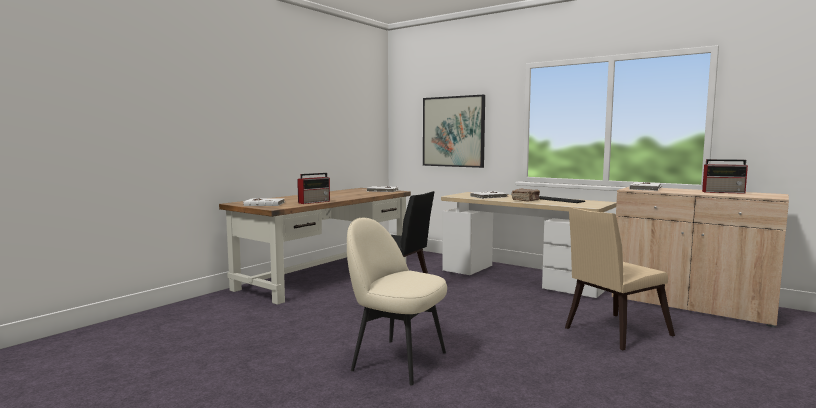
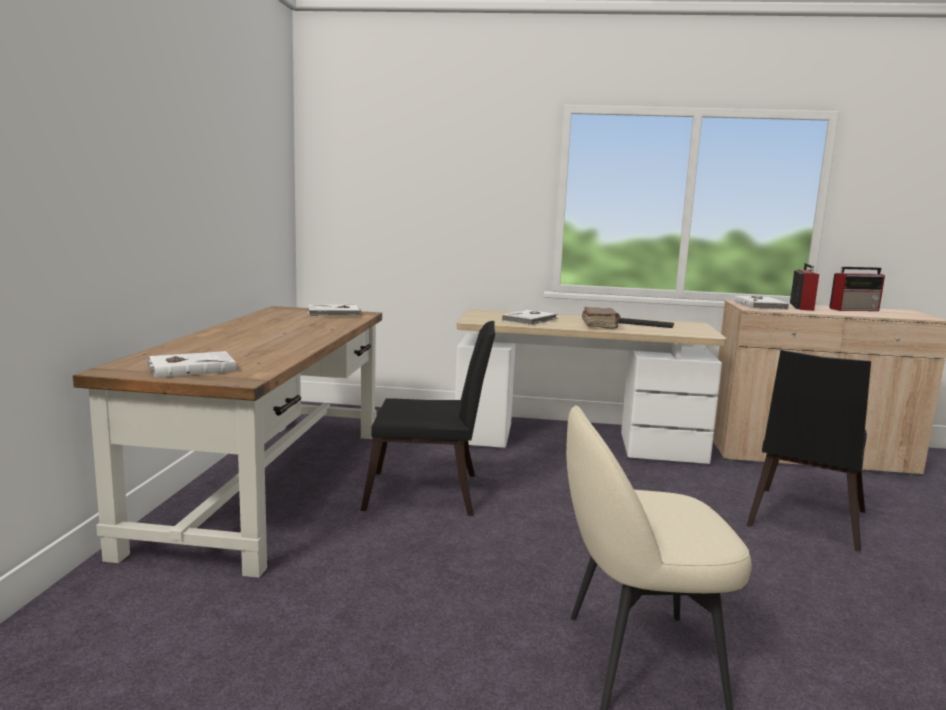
camera: 30 degrees left, 5 degrees up
radio [297,173,330,204] -> radio moved to [790,263,819,311]
picture [423,95,485,168] -> none
beige chair [565,207,675,351] -> black chair [747,350,871,551]

